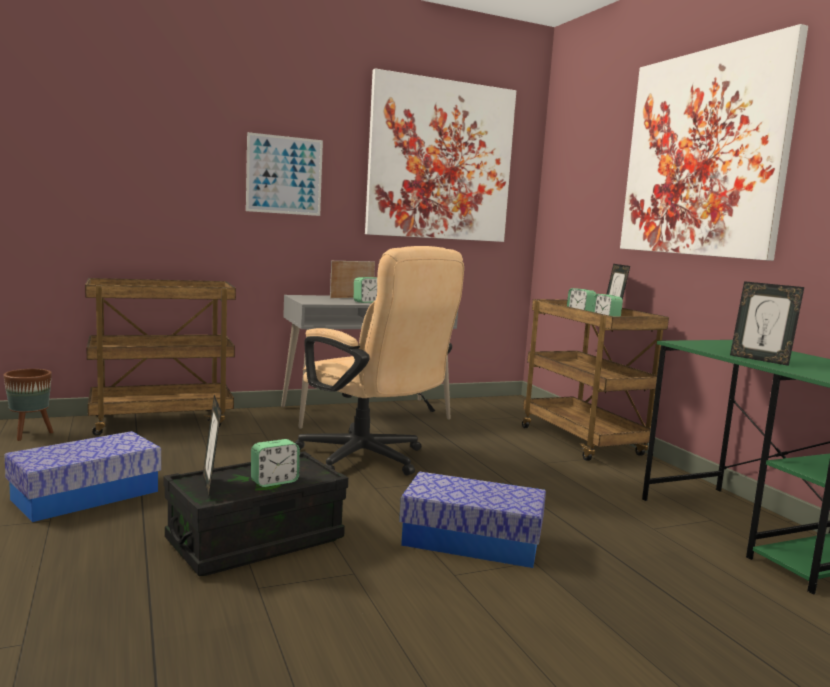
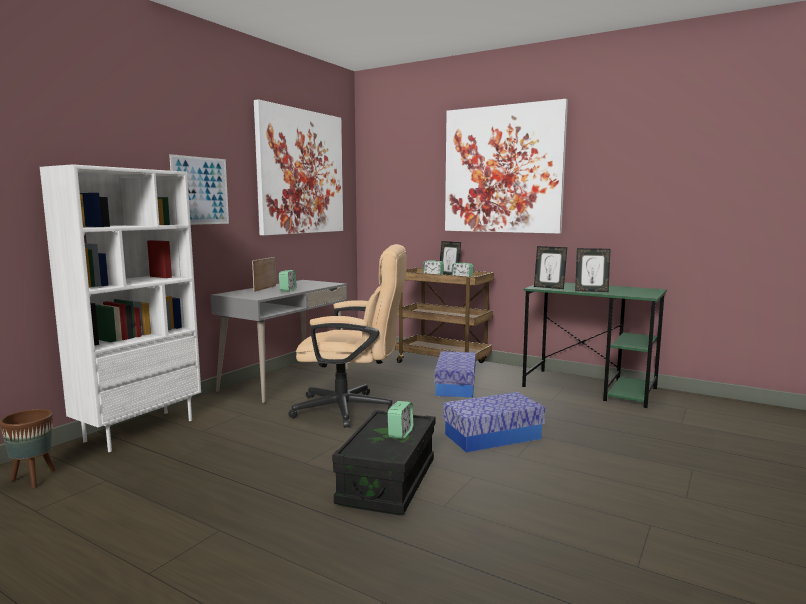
camera: 35 degrees left, 0 degrees up
storage box [5,431,161,522] -> storage box moved to [435,351,476,398]
brown cart [85,278,236,436] -> white bookcase [40,164,201,452]
picture frame [203,395,221,497] -> picture frame moved to [534,246,567,289]

